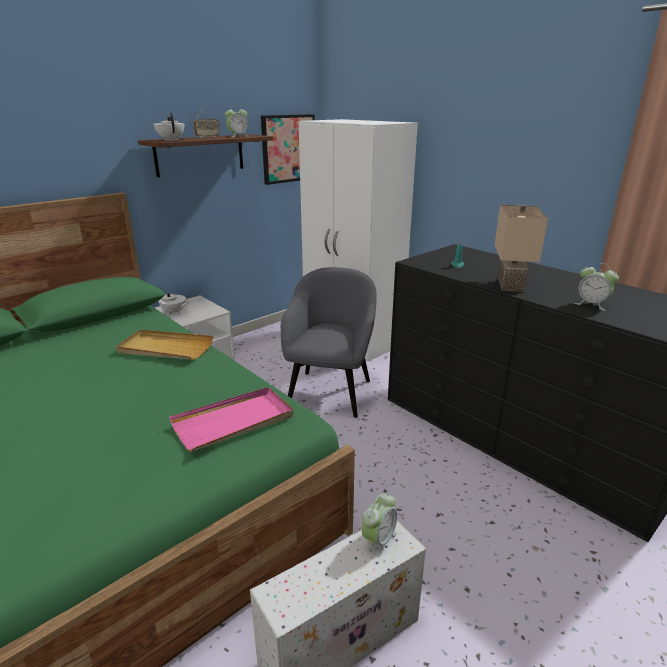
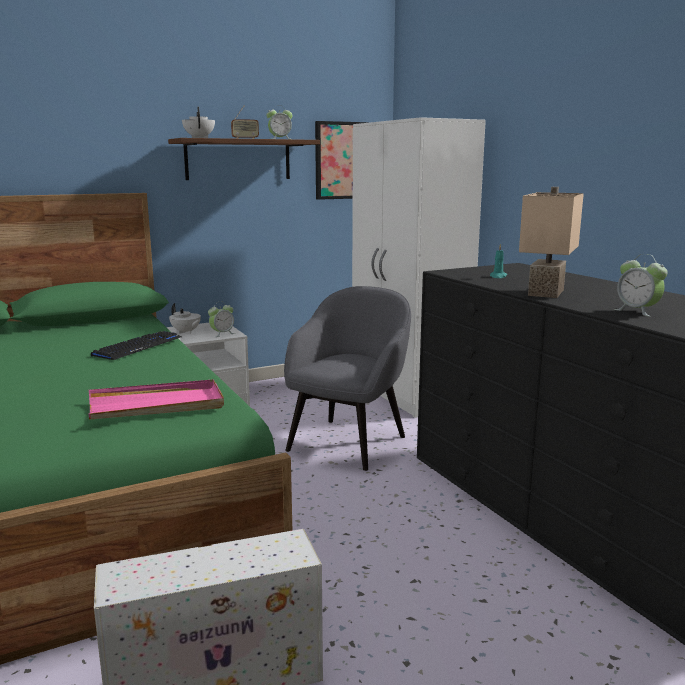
camera: 15 degrees right, 10 degrees down
beige tray [116,330,213,360] -> keyboard [91,331,181,360]
alarm clock [362,493,397,558] -> alarm clock moved to [208,302,235,337]

